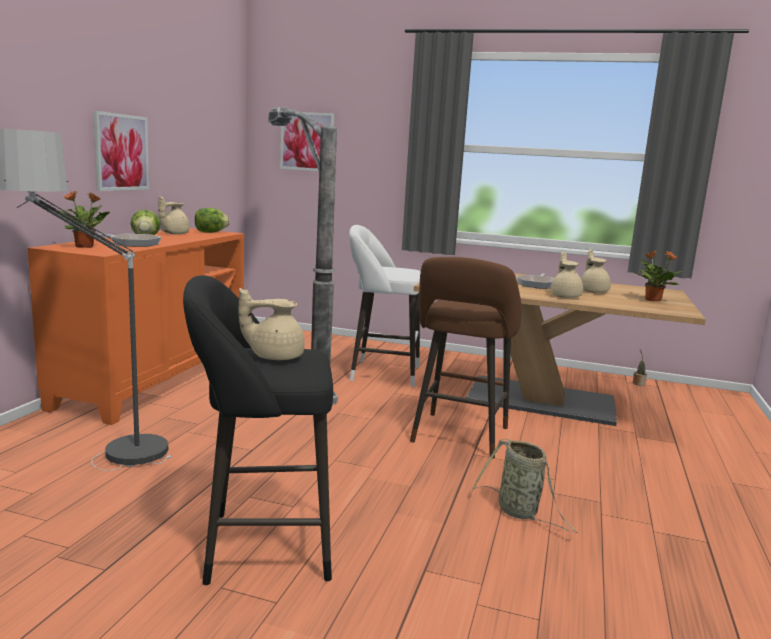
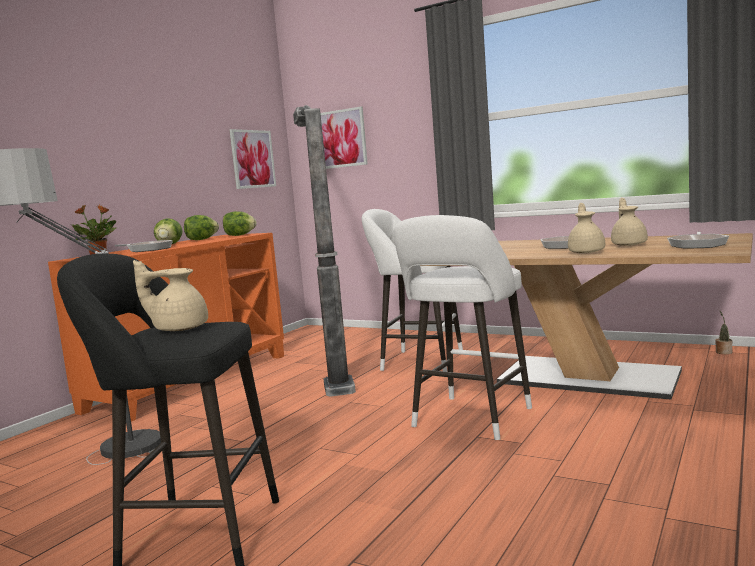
camera: 15 degrees right, 5 degrees down
picture [93,111,149,191] -> picture moved to [230,129,276,189]
beige teapot [158,196,190,234] -> lettuce [184,215,219,240]
brown stool [410,257,522,458] -> white stool [394,215,532,440]
basket [472,439,578,533] -> none
potted plant [633,251,683,302] -> frying pan [667,232,729,249]

